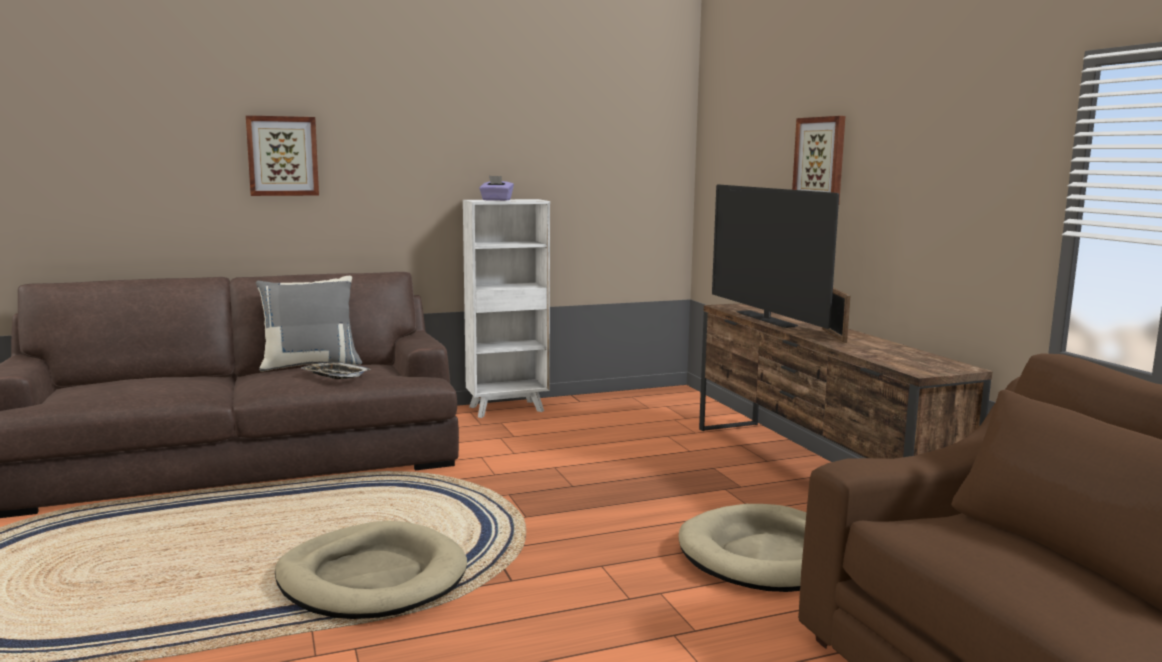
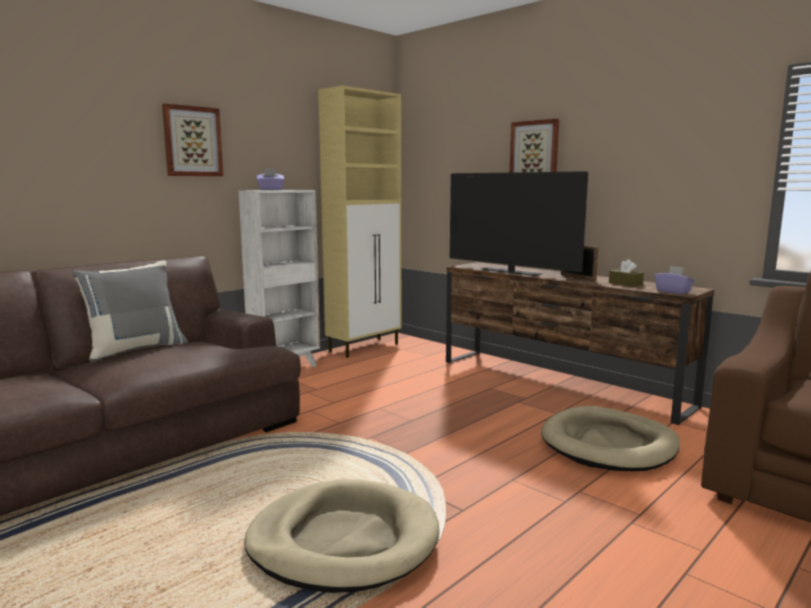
camera: 25 degrees left, 0 degrees up
picture [246,115,319,196] -> picture moved to [162,103,223,176]
tray [302,362,371,379] -> none
none -> beige cabinet [318,85,401,358]
none -> brown tissue box [609,259,644,287]
none -> purple tissue box [655,266,694,294]

